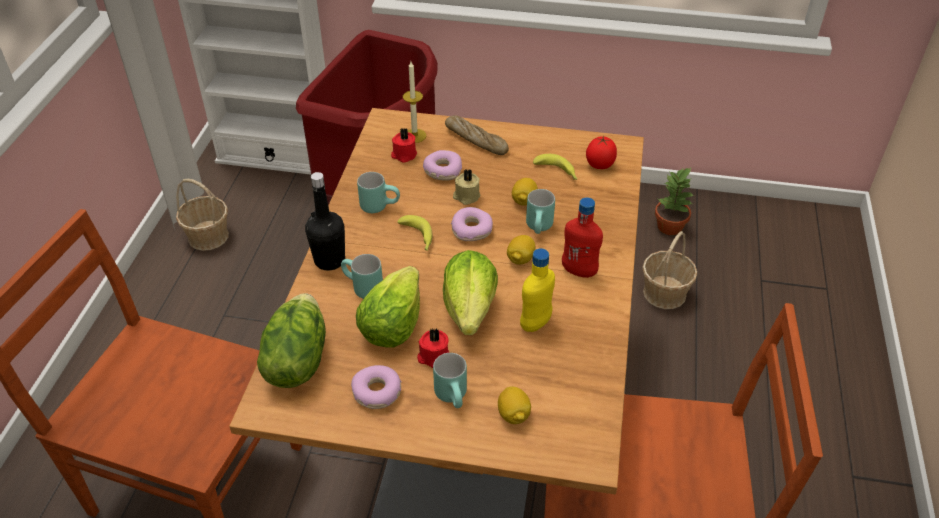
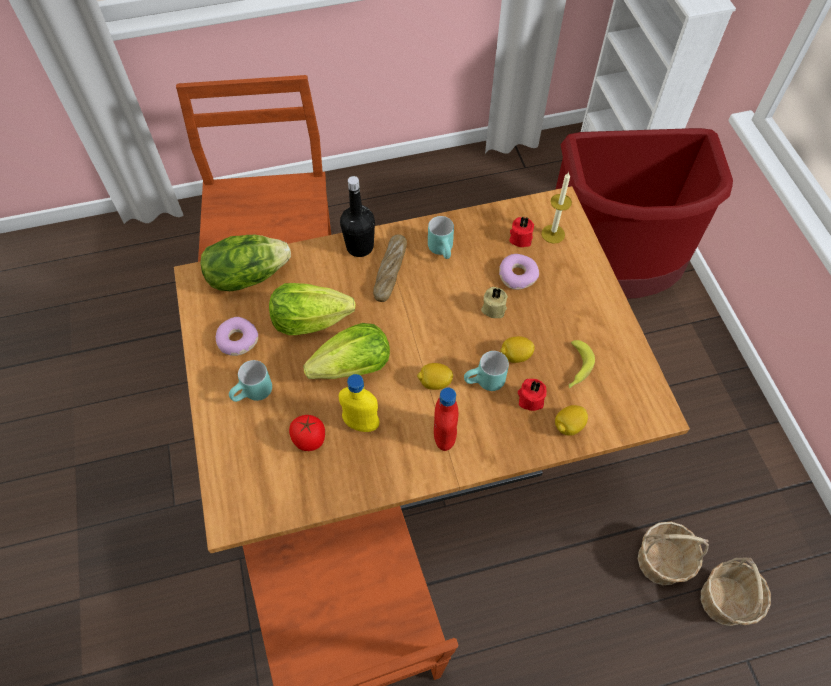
camera: 65 degrees right, 15 degrees up
basket [176,179,229,251] -> basket moved to [701,558,771,626]
turquoise mug [341,254,383,299] -> none
banana [397,215,433,251] -> none
red candle [417,328,449,368] -> red candle moved to [518,379,546,411]
bread [445,116,509,155] -> bread moved to [373,234,407,302]
donut [451,207,493,241] -> none
lemon [498,386,531,424] -> lemon moved to [555,405,588,436]
tomato [586,136,617,169] -> tomato moved to [289,415,325,451]
potted plant [655,167,693,235] -> none

